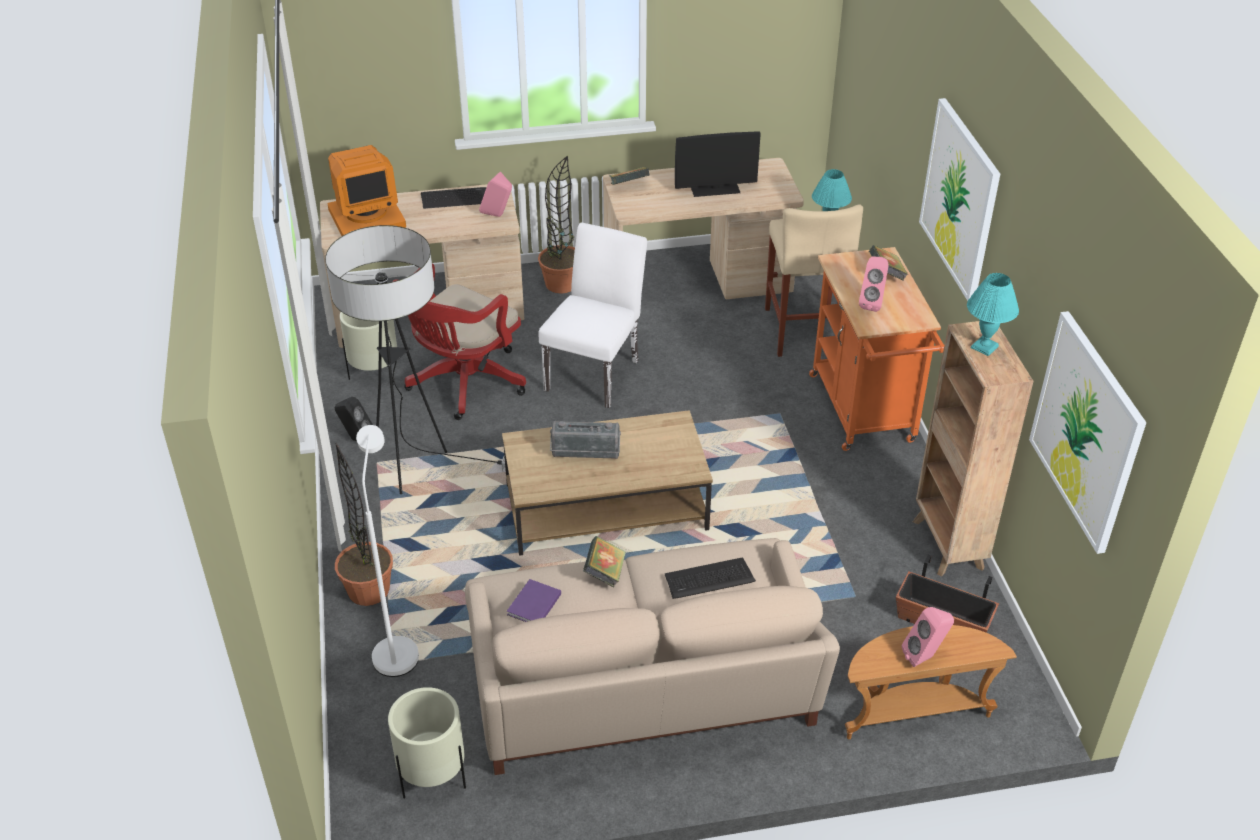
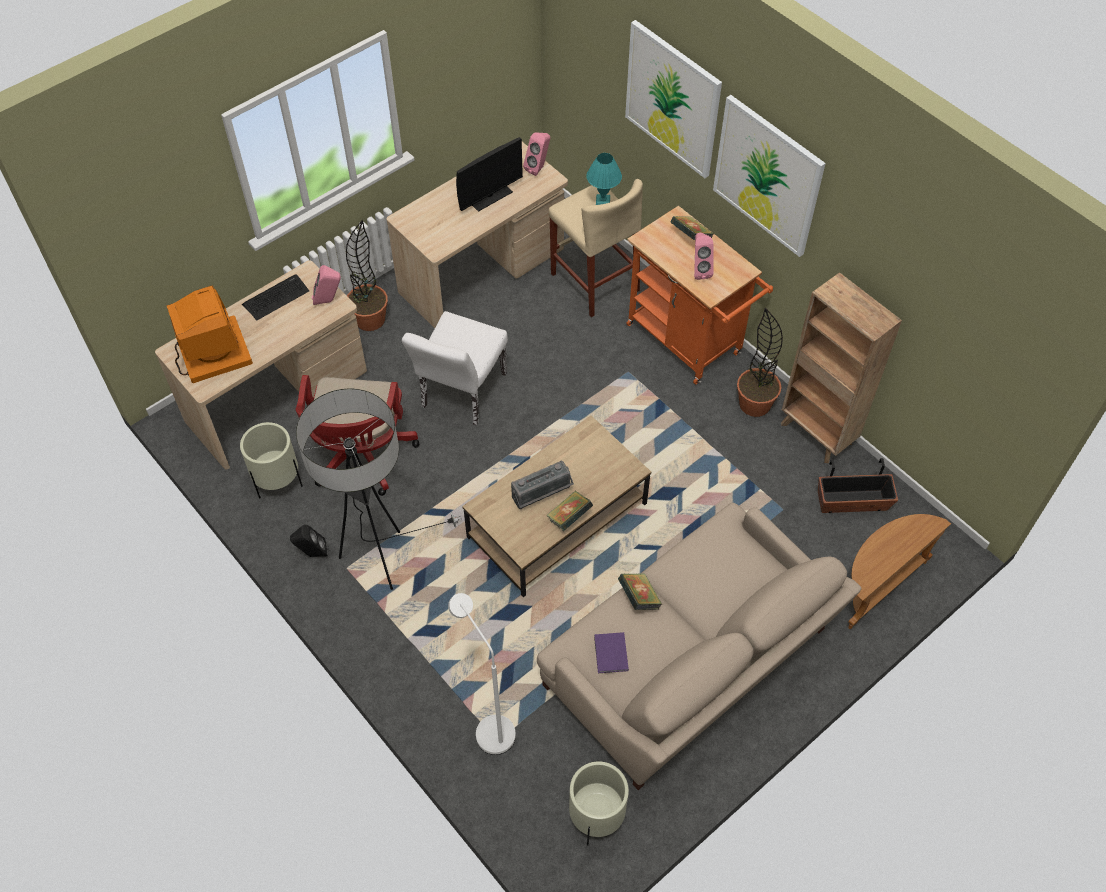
camera: 30 degrees left, 15 degrees up
monitor [328,145,406,236] -> monitor turned 60 degrees counterclockwise [166,285,253,383]
potted plant [335,443,393,606] -> potted plant moved to [737,308,783,417]
white chair [539,223,647,408] -> white chair turned 150 degrees counterclockwise [402,311,508,426]
book [609,167,650,185] -> book moved to [546,491,593,531]
keyboard [665,557,756,599] -> none
pink speaker [902,607,954,667] -> pink speaker moved to [523,132,550,176]
turquoise table lamp [967,273,1019,356] -> none
picture [1029,311,1146,554] -> picture moved to [625,20,722,178]

